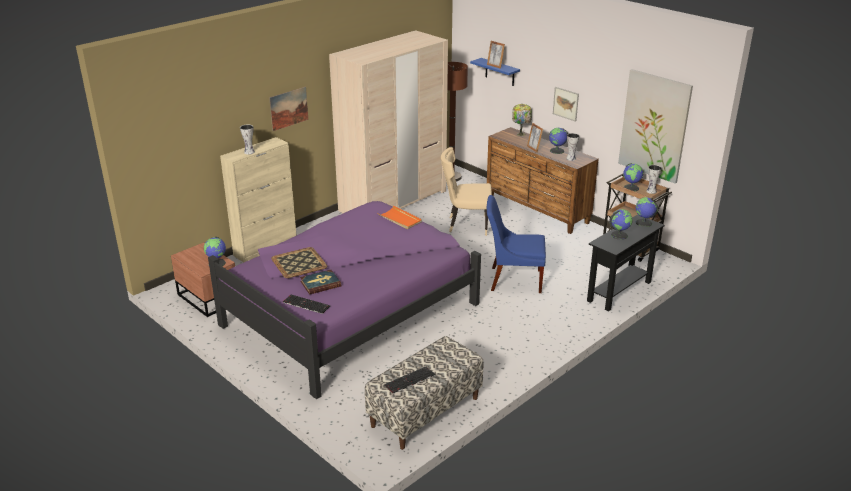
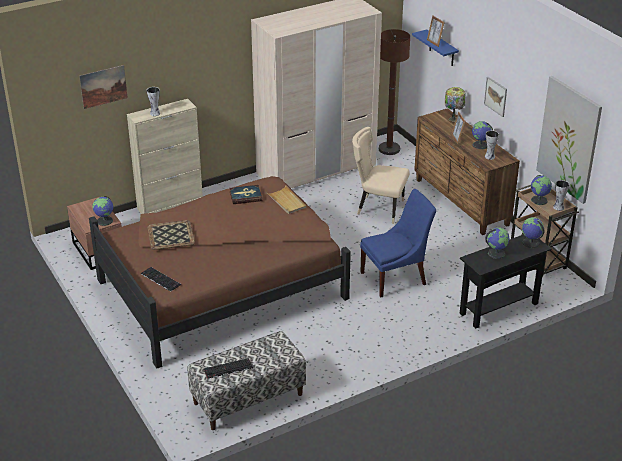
camera: 15 degrees right, 5 degrees up
purple bed [208,201,481,399] -> brown bed [89,176,351,368]
picture [269,87,308,131] -> picture moved to [79,65,128,109]
book [300,270,341,295] -> book moved to [230,185,262,204]
orange tray [377,205,422,229] -> beige tray [266,186,306,214]
blue chair [487,195,546,293] -> blue chair turned 135 degrees clockwise [360,189,436,297]

